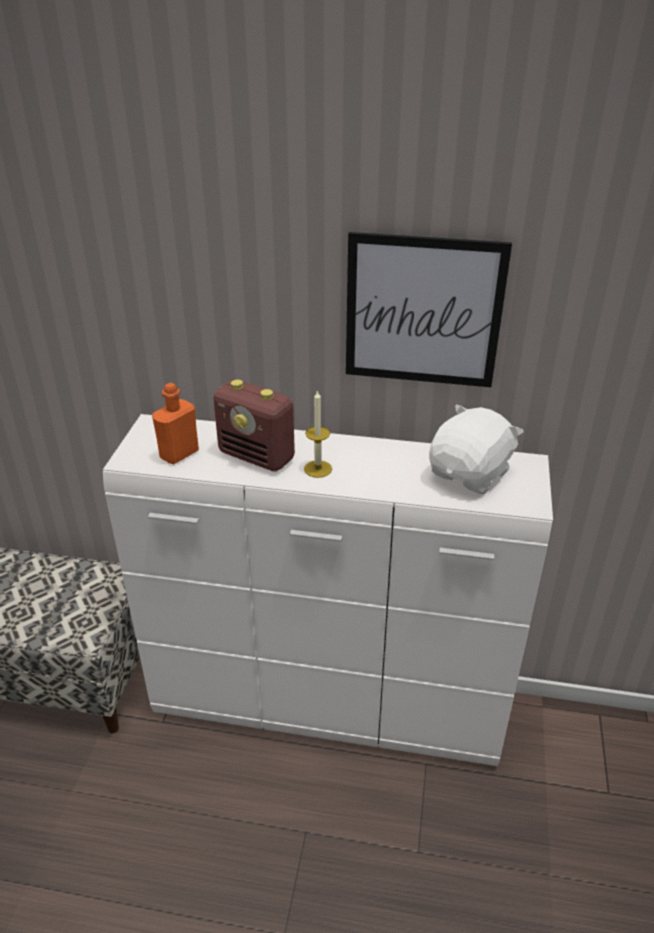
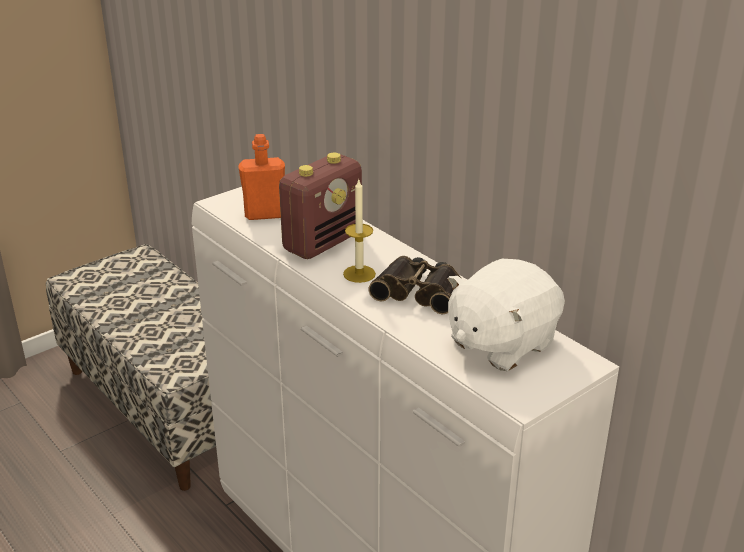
camera: 40 degrees right, 5 degrees down
radio [213,379,295,472] -> radio turned 120 degrees counterclockwise [279,153,362,259]
picture [346,232,512,387] -> none
white plush toy [429,404,524,494] -> white plush toy turned 150 degrees clockwise [448,259,565,371]
none -> binoculars [369,256,462,315]

